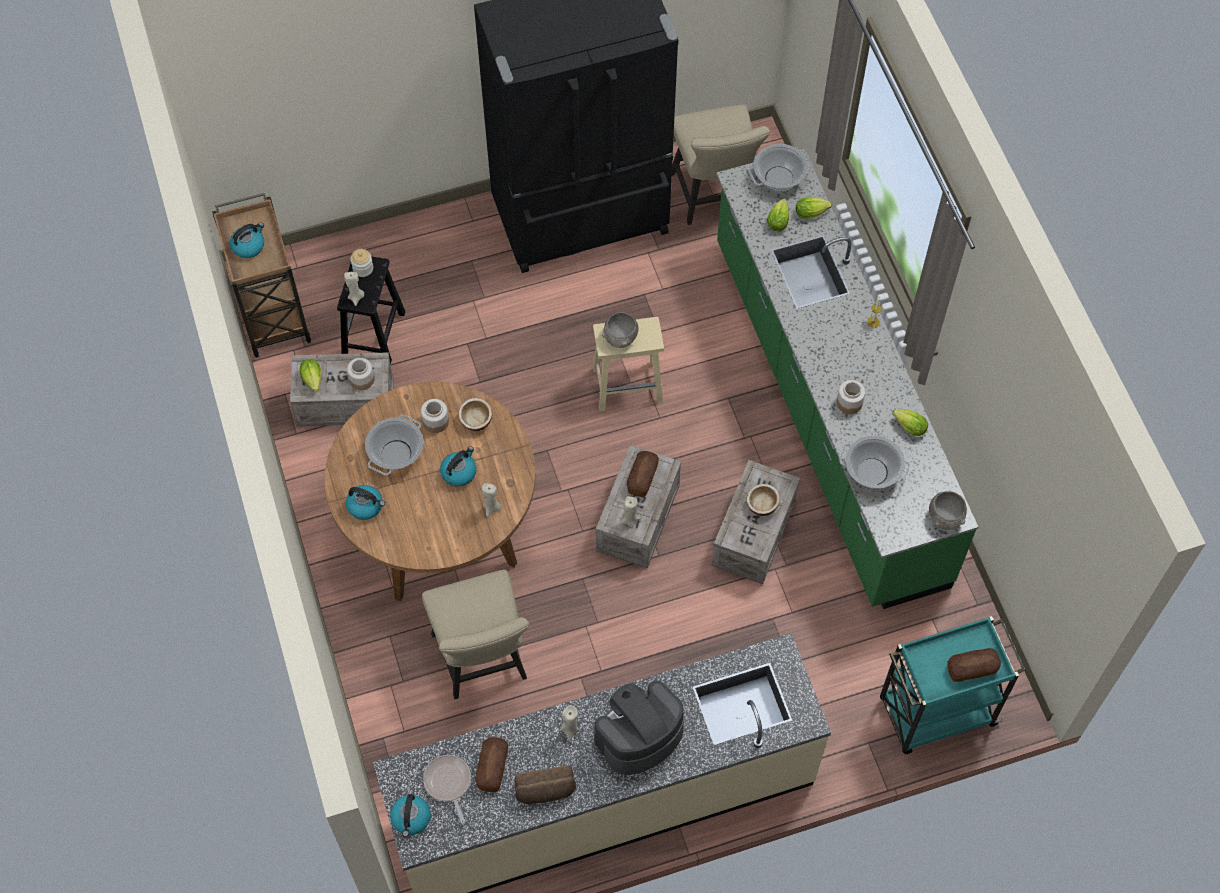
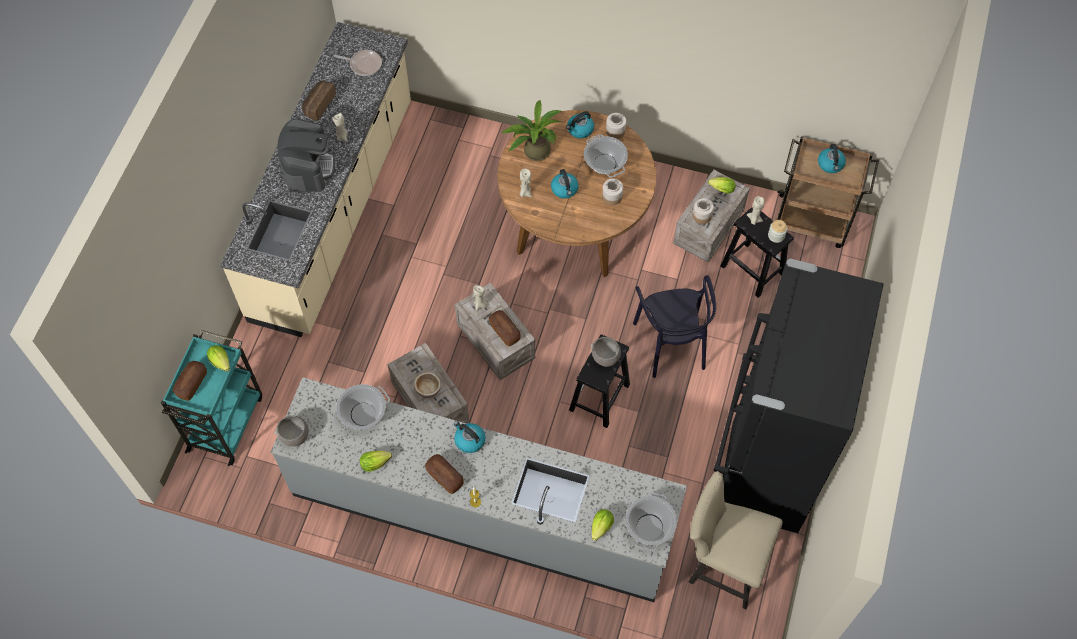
camera: 125 degrees right, 0 degrees up
kettle [390,794,431,837] -> kettle moved to [454,421,485,453]
beige chair [422,570,529,699] -> none
bowl [458,398,492,431] -> none
bread [475,737,508,792] -> bread moved to [425,454,464,494]
beige stool [593,317,664,411] -> black stool [569,334,630,428]
green counter [716,149,978,609] -> grey counter [271,377,687,602]
lettuce [767,199,789,231] -> lettuce moved to [207,345,230,372]
jar [836,380,865,414] -> jar moved to [606,113,626,139]
none -> potted plant [500,100,562,161]
none -> black chair [633,275,716,378]

